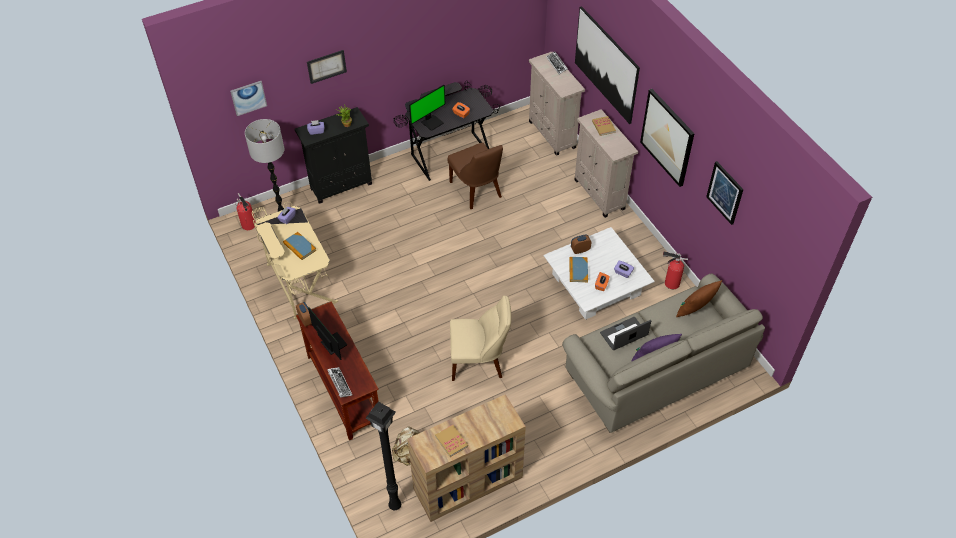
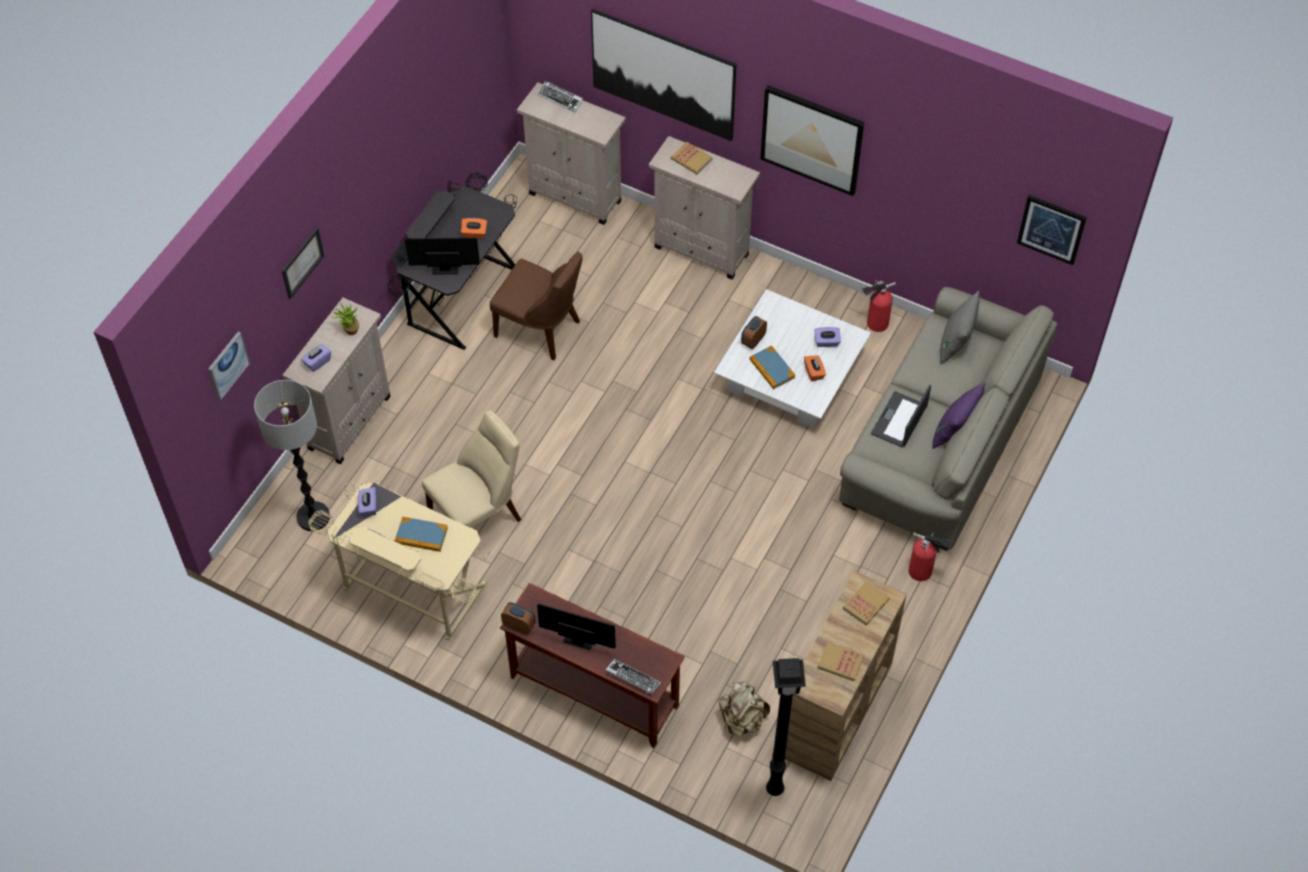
camera: 35 degrees left, 5 degrees up
fire extinguisher [235,193,256,230] -> fire extinguisher moved to [908,533,952,581]
black cabinet [295,107,372,204] -> beige cabinet [282,298,391,465]
monitor [409,85,445,131] -> monitor turned 105 degrees counterclockwise [405,237,480,275]
beige chair [450,295,511,381] -> beige chair moved to [422,411,521,528]
brown pillow [676,280,722,317] -> grey pillow [940,291,980,365]
picture [706,161,744,225] -> picture moved to [1017,195,1087,265]
none -> book [843,581,889,625]

